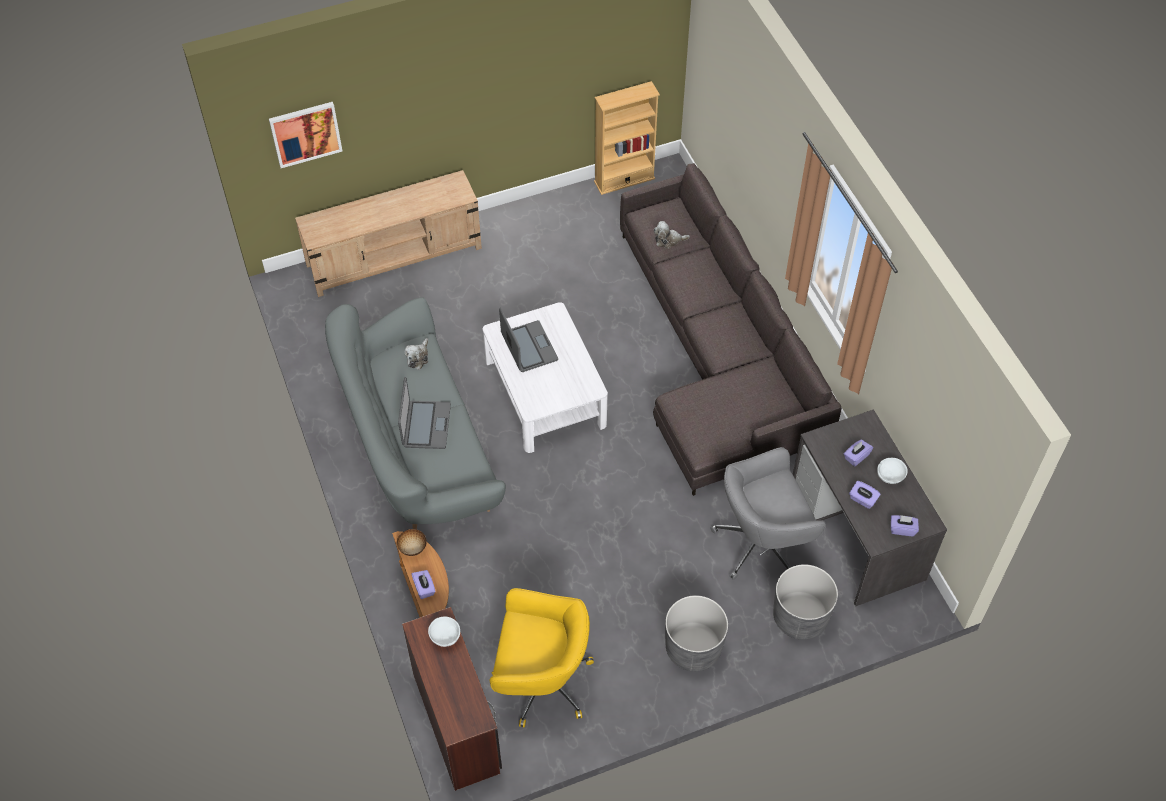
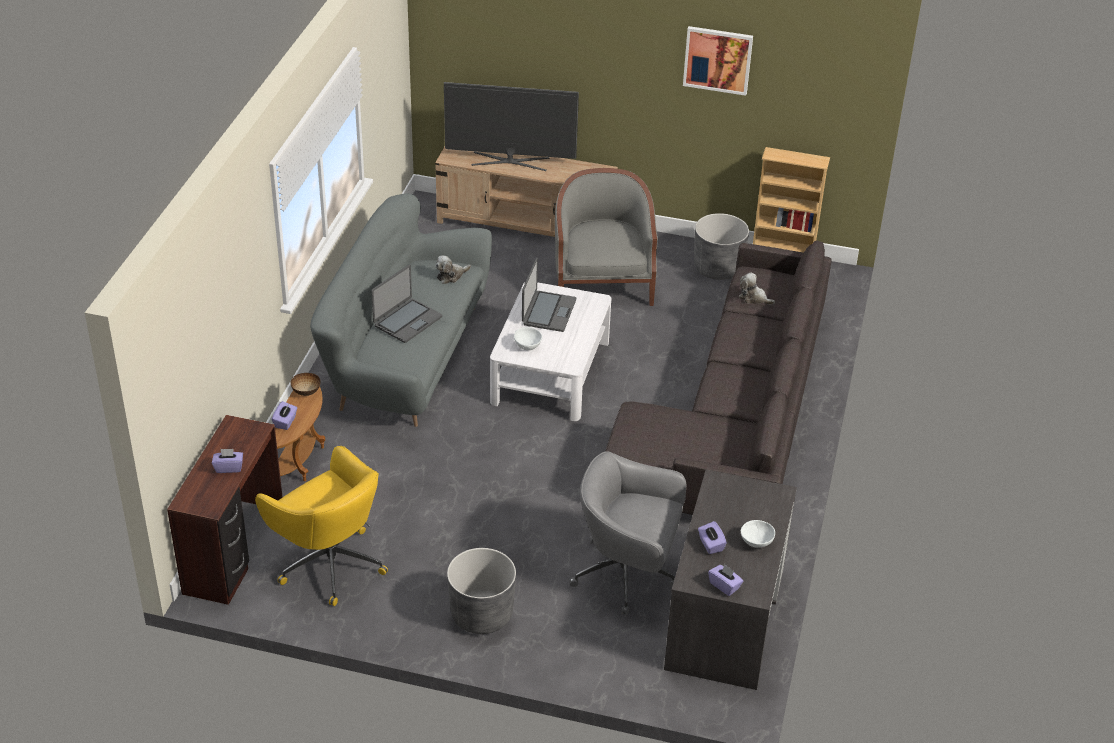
camera: 35 degrees right, 15 degrees down
picture [269,102,342,168] -> picture moved to [683,26,753,96]
white bowl [428,617,460,647] -> white bowl moved to [514,327,542,350]
grey planter [773,564,838,640] -> grey planter moved to [694,213,749,280]
purple tissue box [844,440,873,467] -> purple tissue box moved to [212,449,243,473]
none -> television [444,82,579,171]
none -> grey armchair [555,168,658,306]

